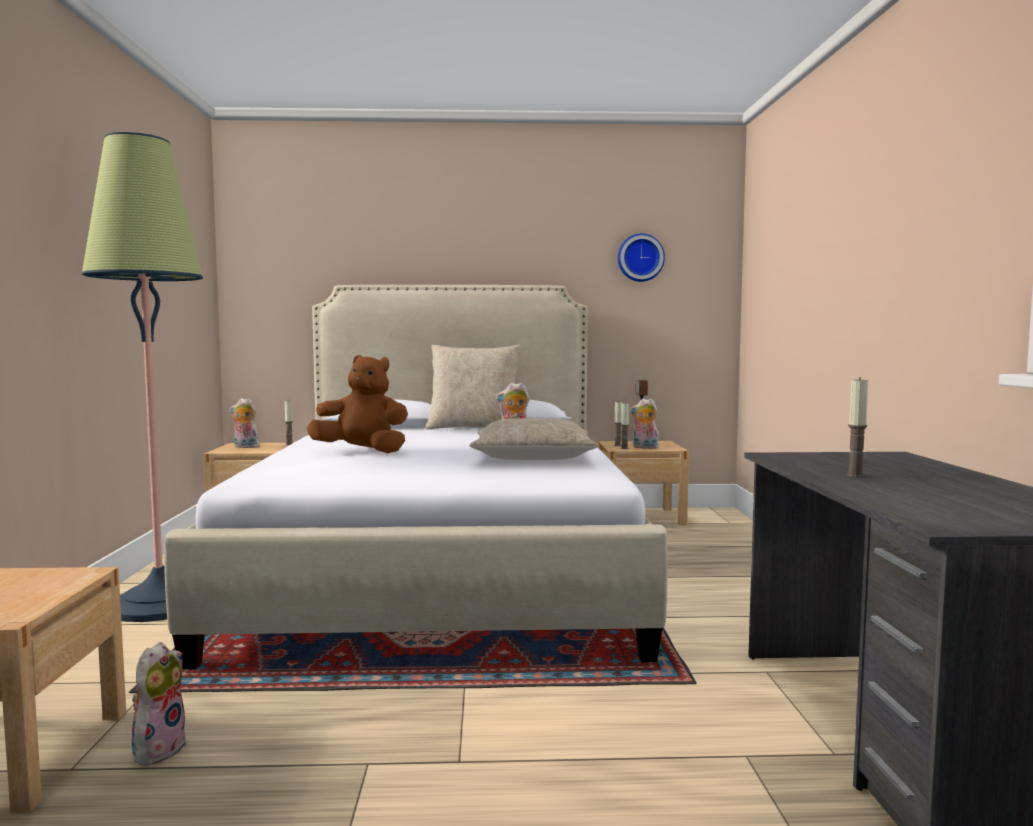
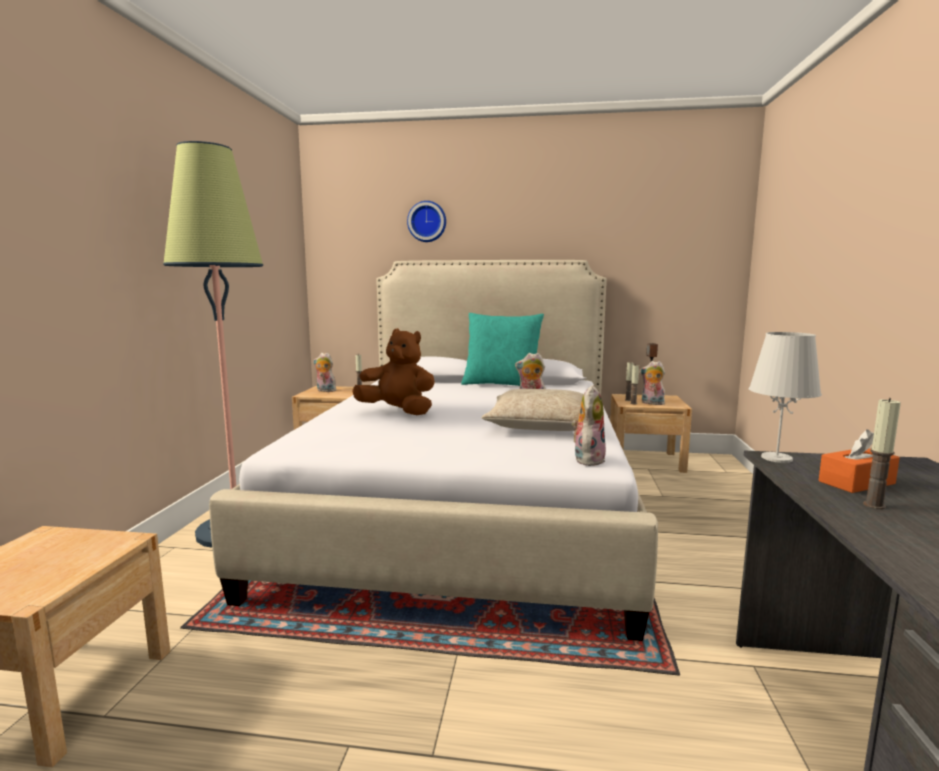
camera: 10 degrees right, 5 degrees up
plush toy [132,642,187,766] -> plush toy moved to [572,385,606,466]
beige pillow [425,345,521,429] -> turquoise pillow [461,313,544,386]
wall clock [618,234,665,282] -> wall clock moved to [407,201,446,242]
none -> white table lamp [749,332,822,463]
none -> orange tissue box [819,429,900,493]

